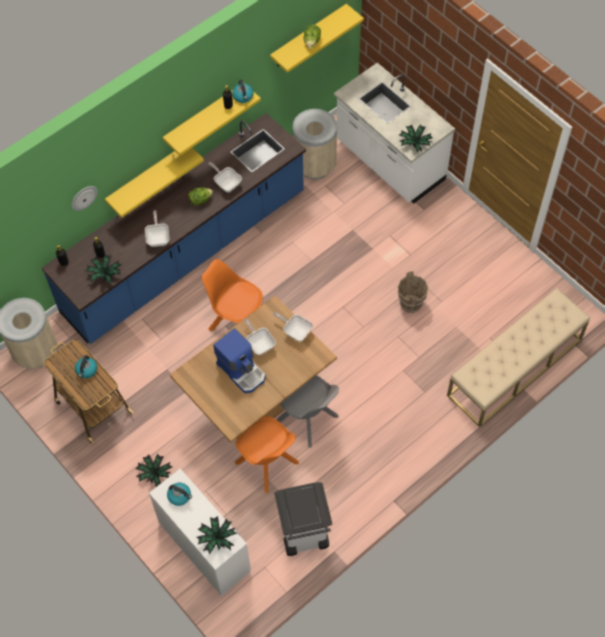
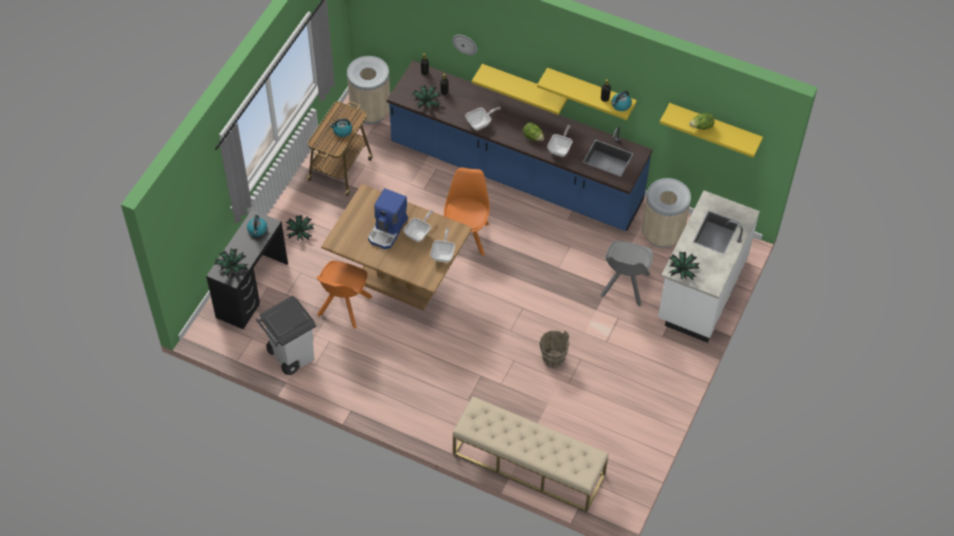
camera: 65 degrees right, 5 degrees down
white desk [149,469,251,596] -> black desk [206,210,288,330]
grey chair [276,375,339,447] -> grey chair moved to [600,241,653,307]

